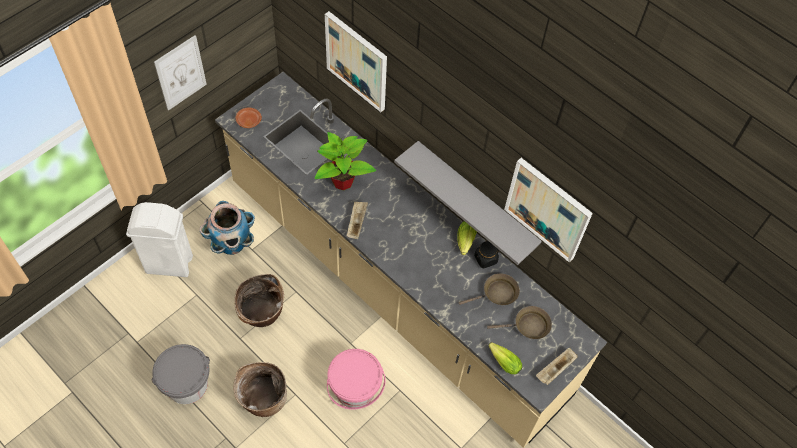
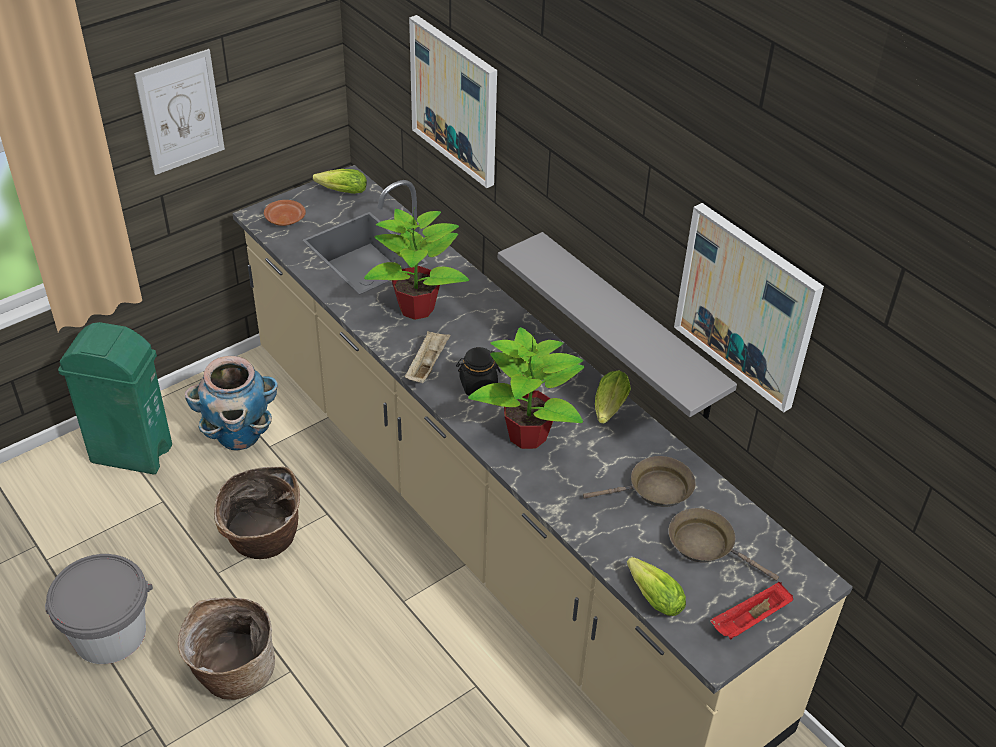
camera: 10 degrees right, 15 degrees down
white trash can [126,202,193,277] -> green trash can [58,322,172,474]
pink bucket [327,349,386,410] -> none
black jar [474,241,499,269] -> black jar moved to [456,347,501,396]
brown frying pan [487,306,552,339] -> brown frying pan turned 150 degrees counterclockwise [669,508,779,581]
beige tray [536,348,578,385] -> red tray [710,582,793,640]
none -> lettuce [313,169,367,194]
none -> potted plant [468,327,585,449]

